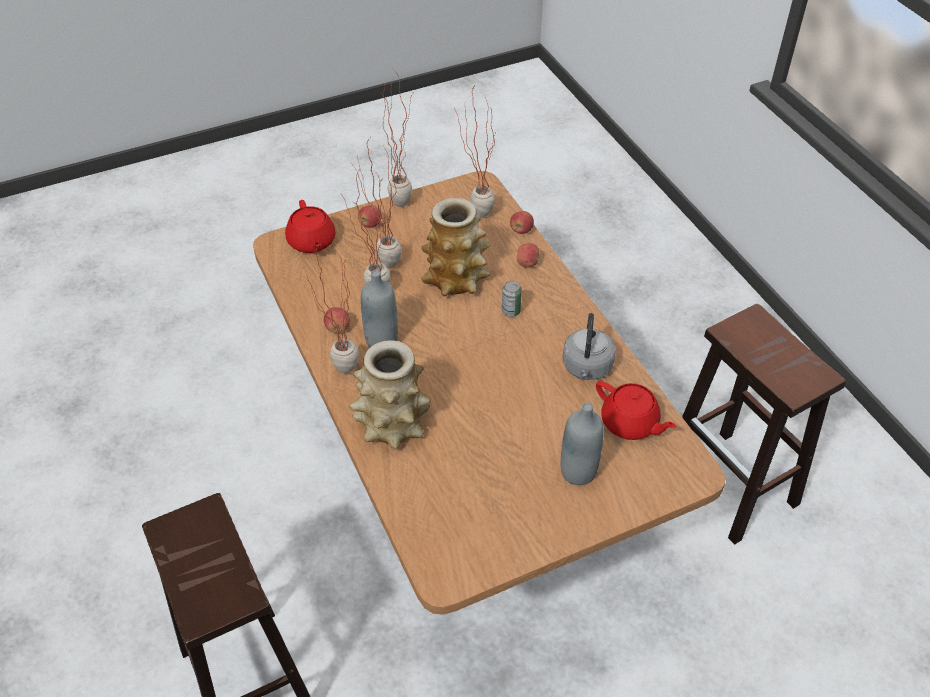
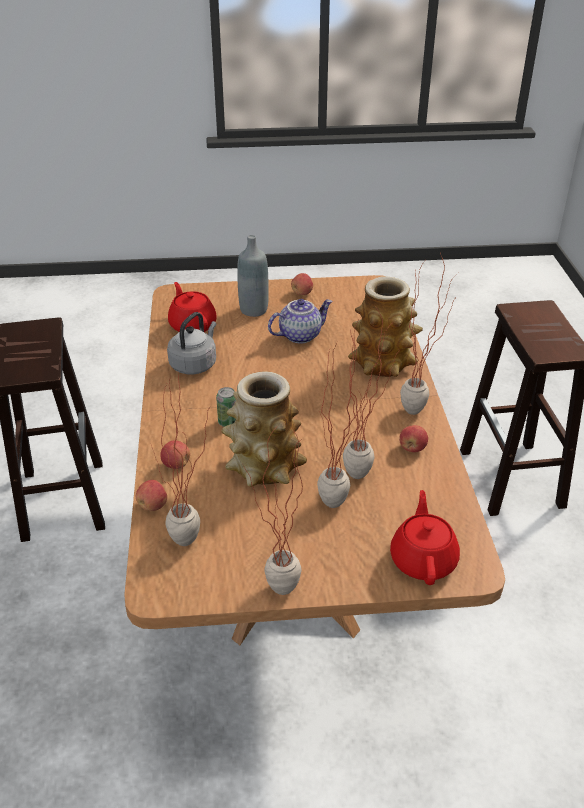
camera: 160 degrees left, 10 degrees down
apple [358,205,381,228] -> apple moved to [291,273,313,295]
grey bottle [361,270,398,347] -> none
none -> teapot [268,299,333,344]

